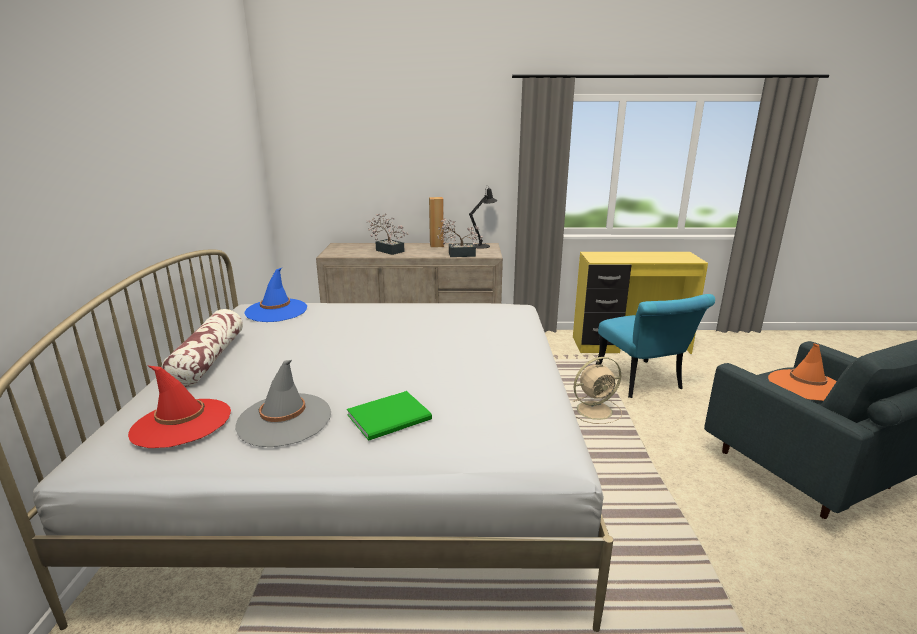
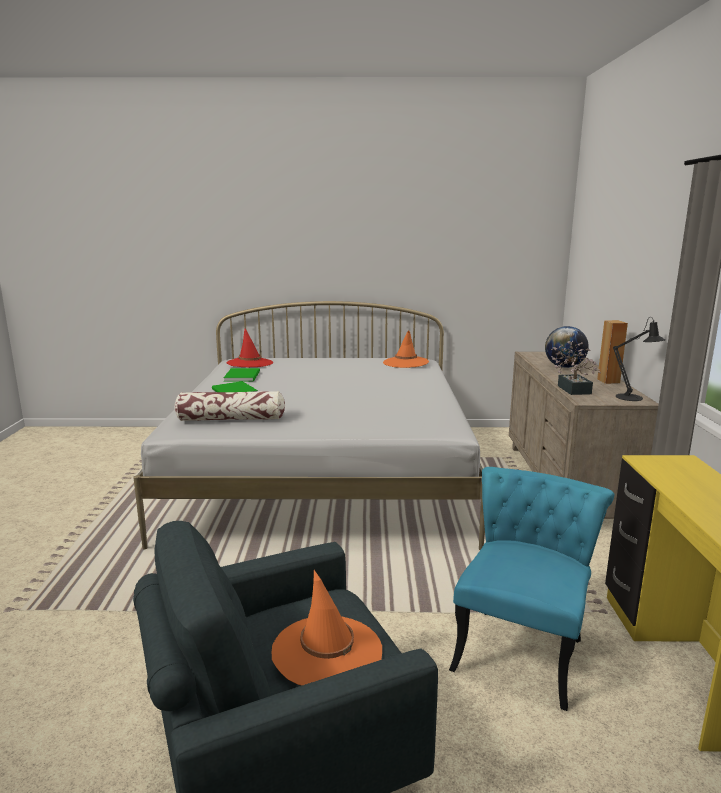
camera: 90 degrees right, 5 degrees down
pillow [161,309,243,387] -> pillow moved to [175,391,285,421]
grey hat [235,360,331,447] -> green book [224,368,260,382]
blue hat [244,267,307,322] -> orange hat [383,330,429,368]
potted plant [366,213,409,255] -> globe [545,326,589,368]
beige fan [573,357,622,424] -> none
turquoise chair [596,294,715,398] -> turquoise chair turned 135 degrees clockwise [449,467,615,711]

